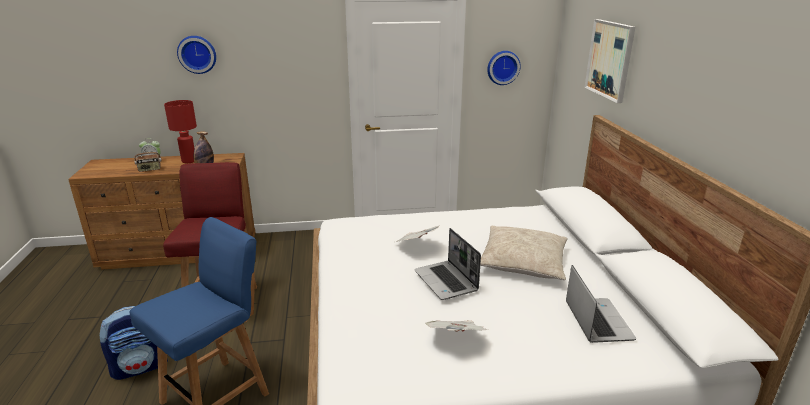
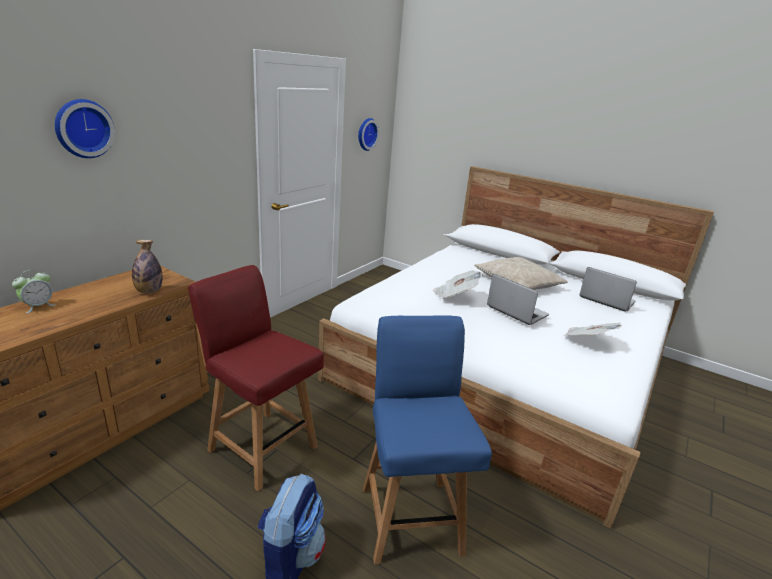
camera: 50 degrees left, 0 degrees up
radio [134,145,162,172] -> none
red table lamp [164,100,197,163] -> none
laptop [414,228,481,300] -> laptop turned 150 degrees counterclockwise [487,274,549,325]
picture [585,19,635,103] -> none

